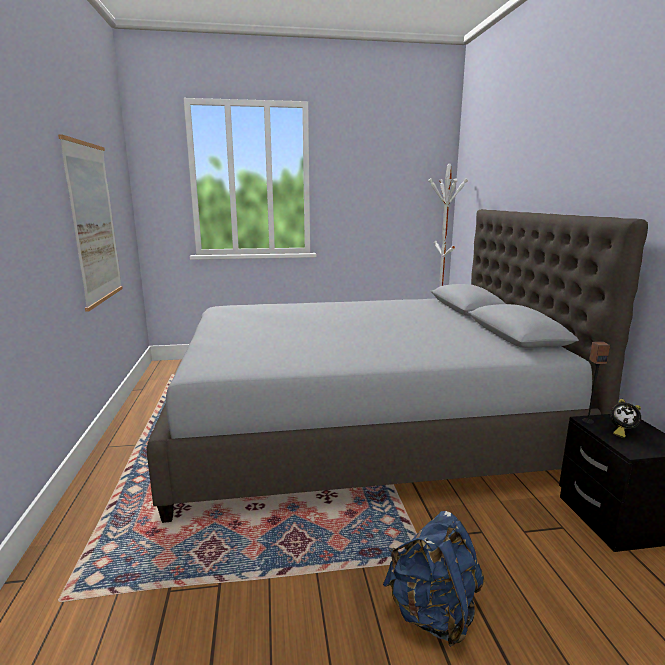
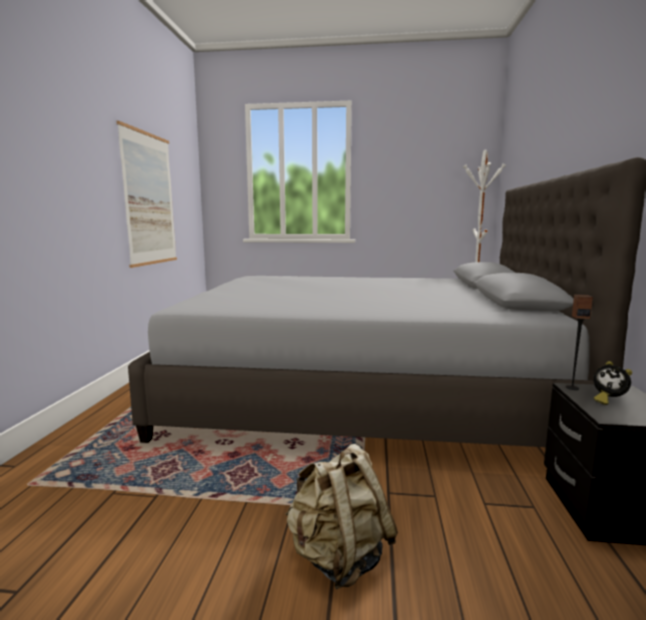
camera: 15 degrees right, 5 degrees down
blue backpack [383,511,485,647] -> beige backpack [285,444,398,589]

